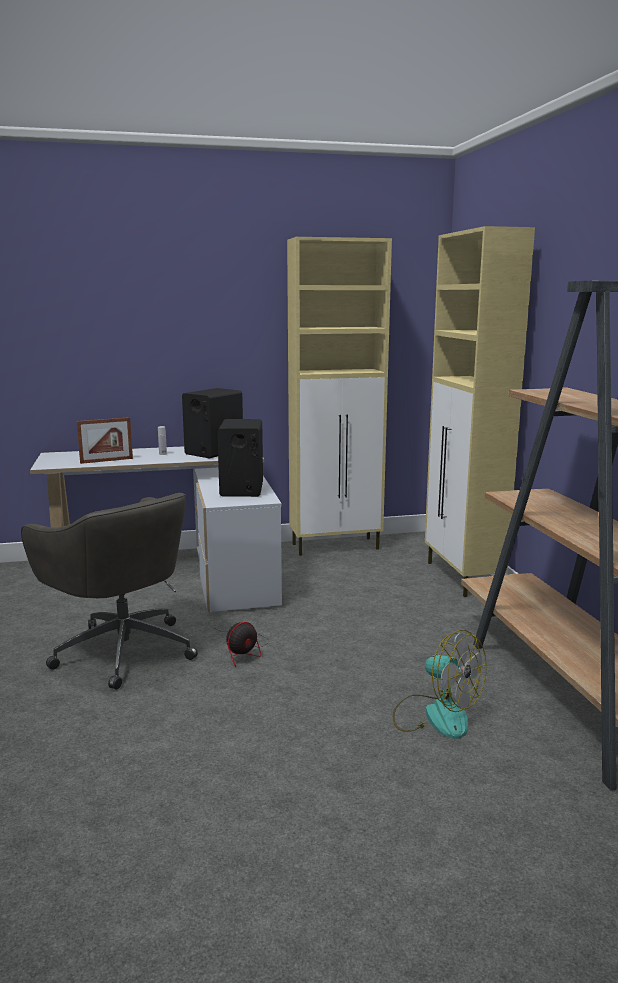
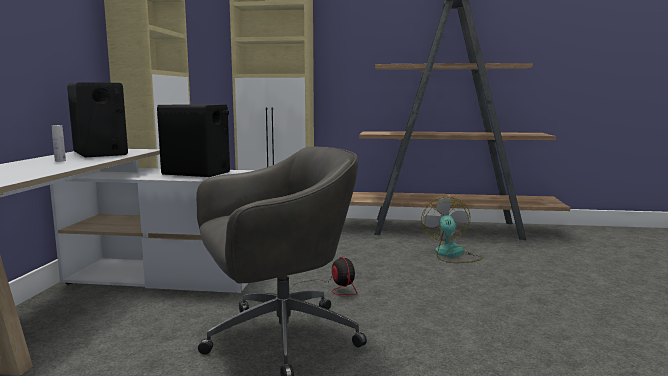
camera: 70 degrees left, 5 degrees down
picture frame [76,417,133,464] -> none
fan [393,630,487,739] -> fan turned 60 degrees counterclockwise [421,197,483,263]

